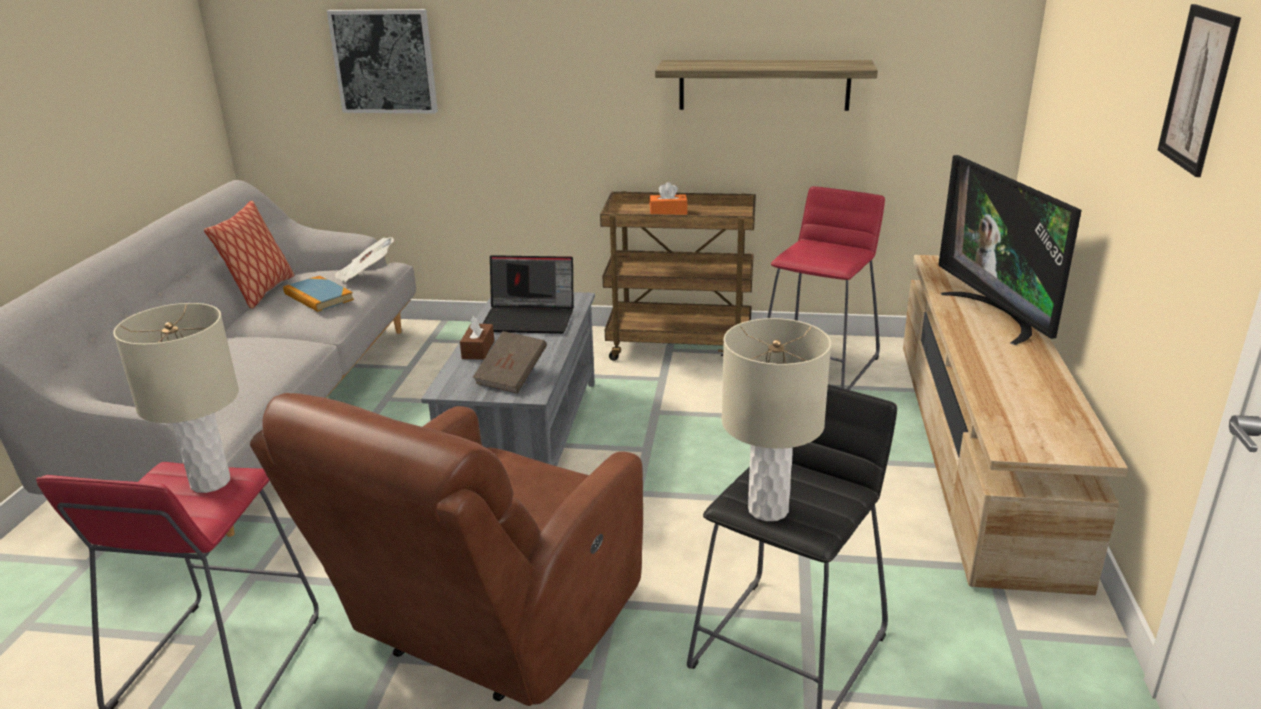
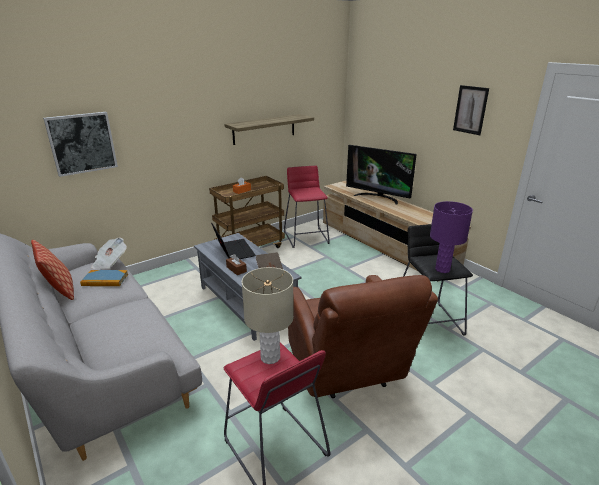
camera: 45 degrees left, 0 degrees up
laptop [482,255,573,334] -> laptop turned 75 degrees counterclockwise [211,223,255,259]
beige table lamp [722,318,831,521] -> purple table lamp [430,201,473,273]

